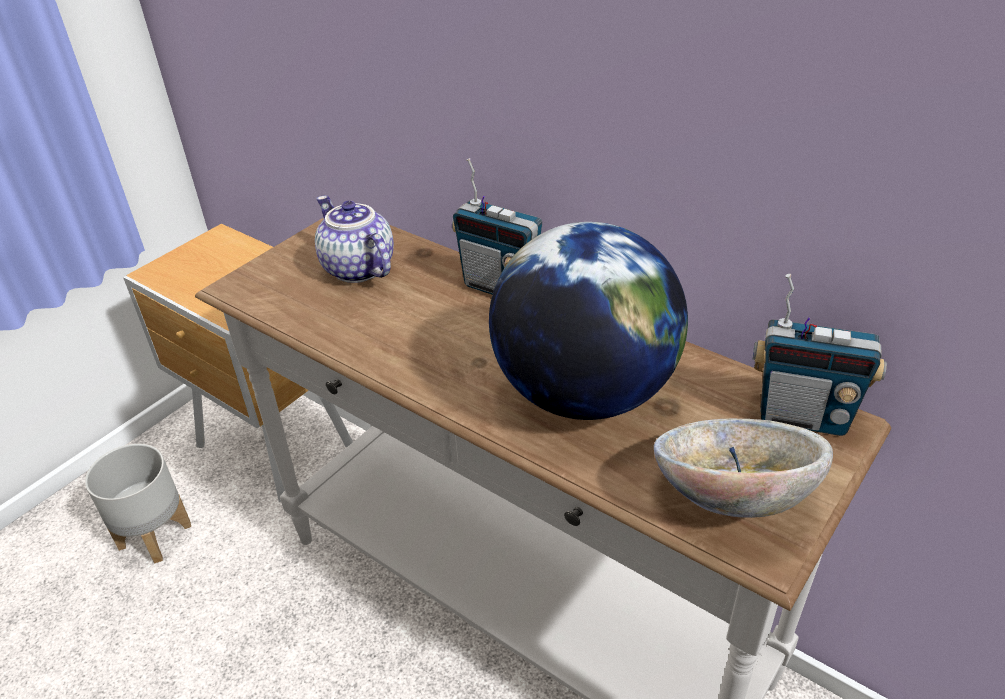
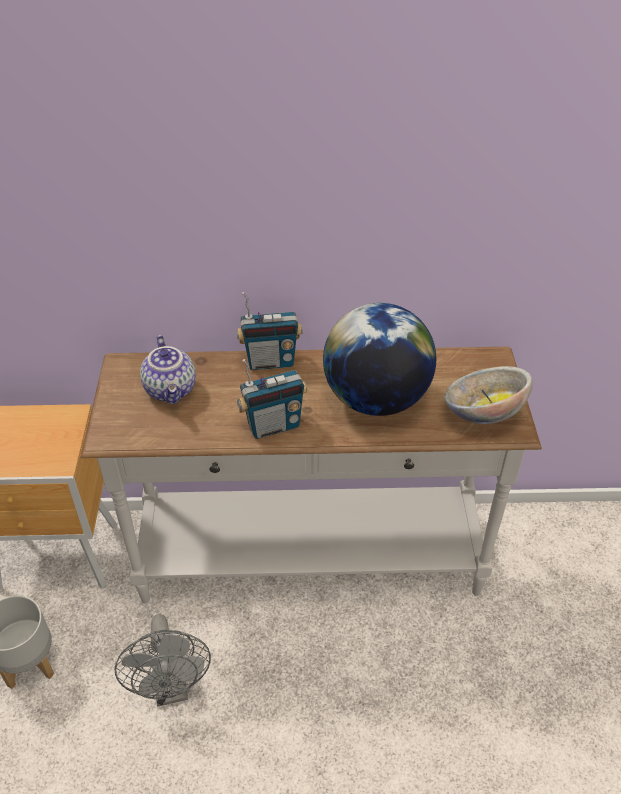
camera: 40 degrees left, 5 degrees up
teapot [315,195,394,283] -> teapot turned 120 degrees counterclockwise [140,335,196,404]
radio [752,274,887,436] -> radio moved to [237,359,307,439]
none -> grey fan [115,614,211,706]

